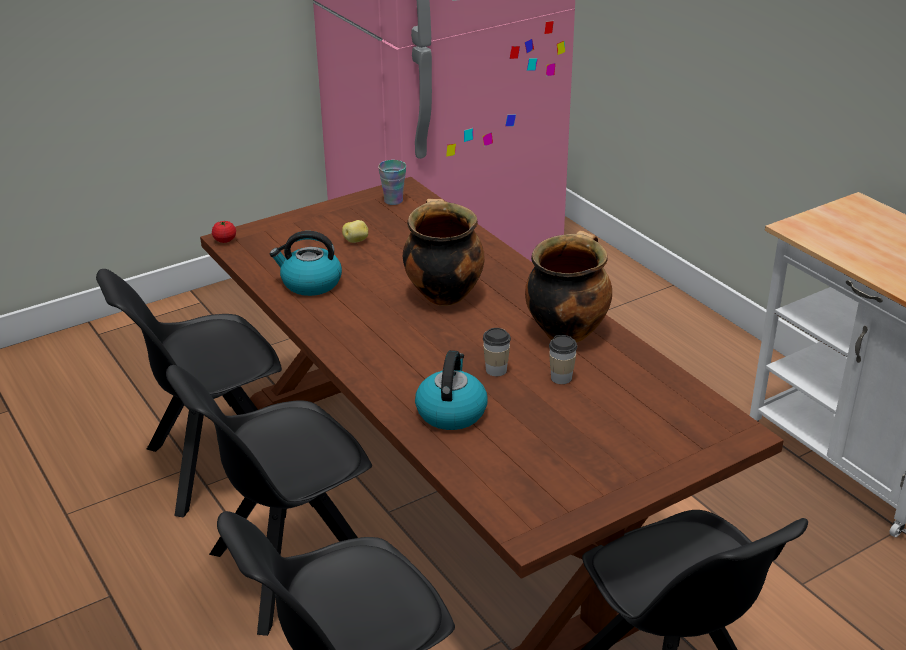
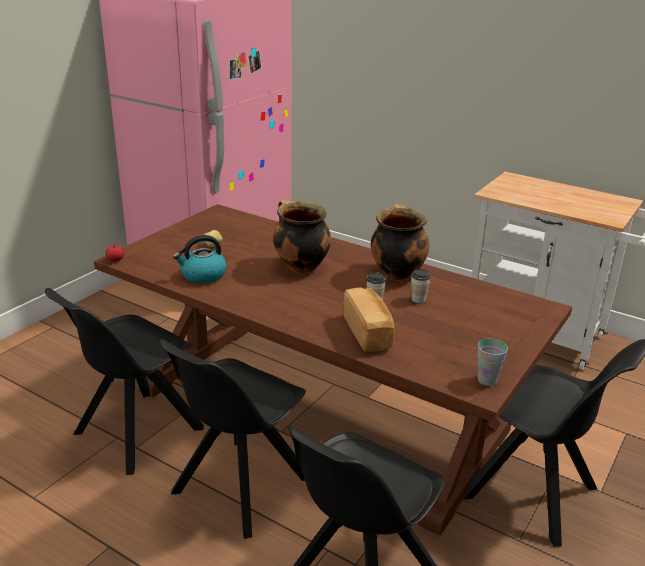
camera: 25 degrees left, 5 degrees down
cup [378,160,406,205] -> cup moved to [477,338,508,386]
kettle [415,350,487,430] -> bread [343,287,394,352]

